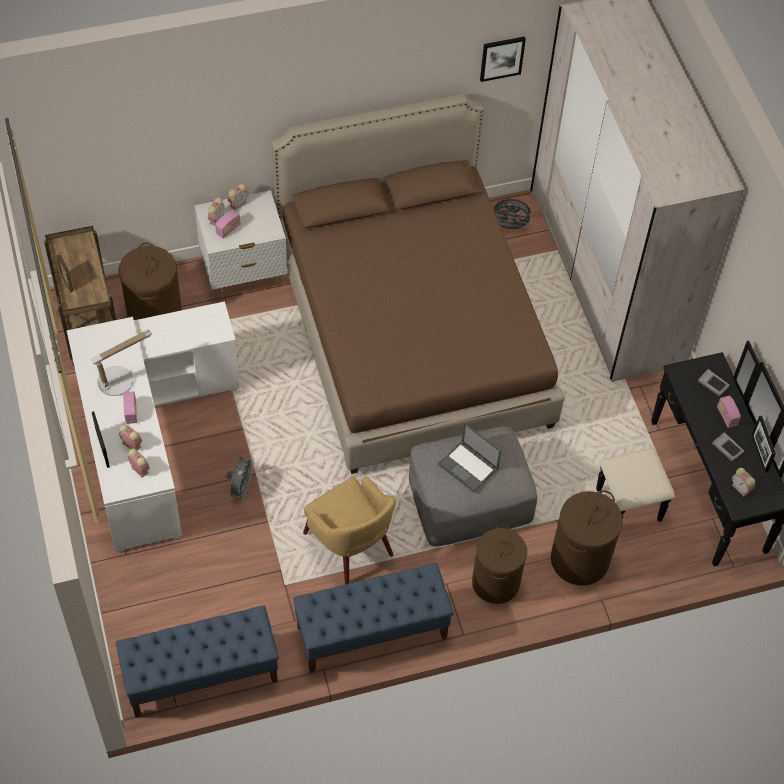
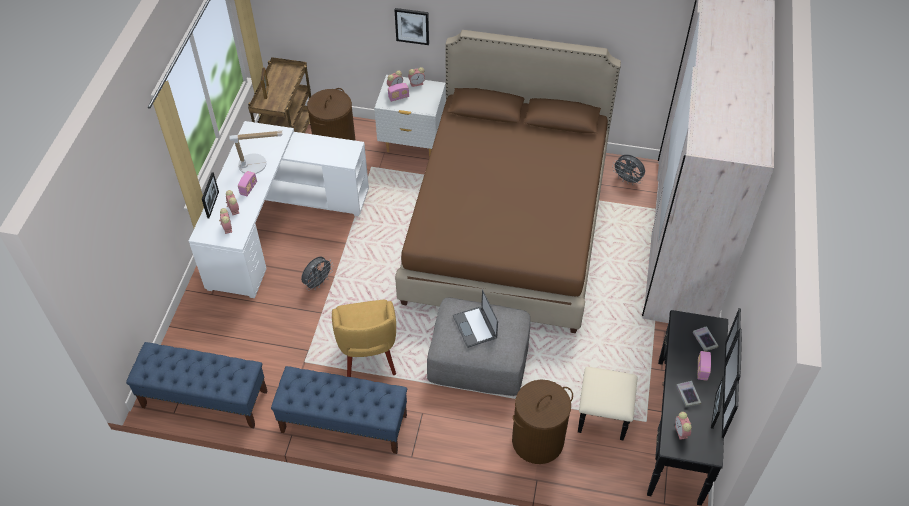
camera: 30 degrees right, 5 degrees down
brown laundry basket [472,524,527,604] -> none
picture [480,37,526,82] -> picture moved to [395,8,429,45]

